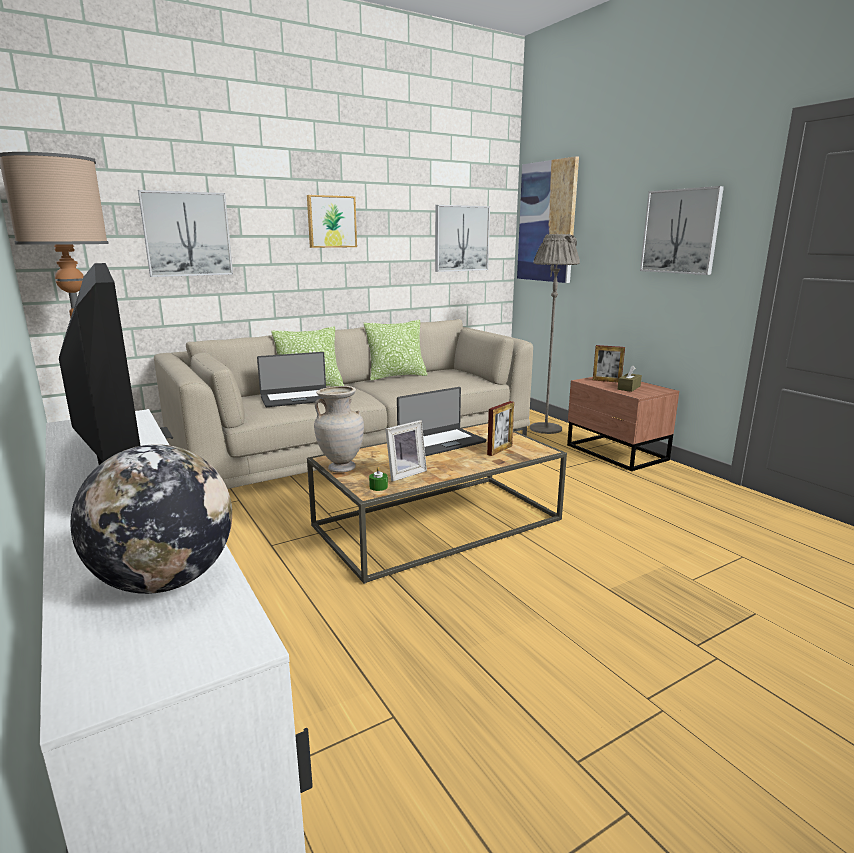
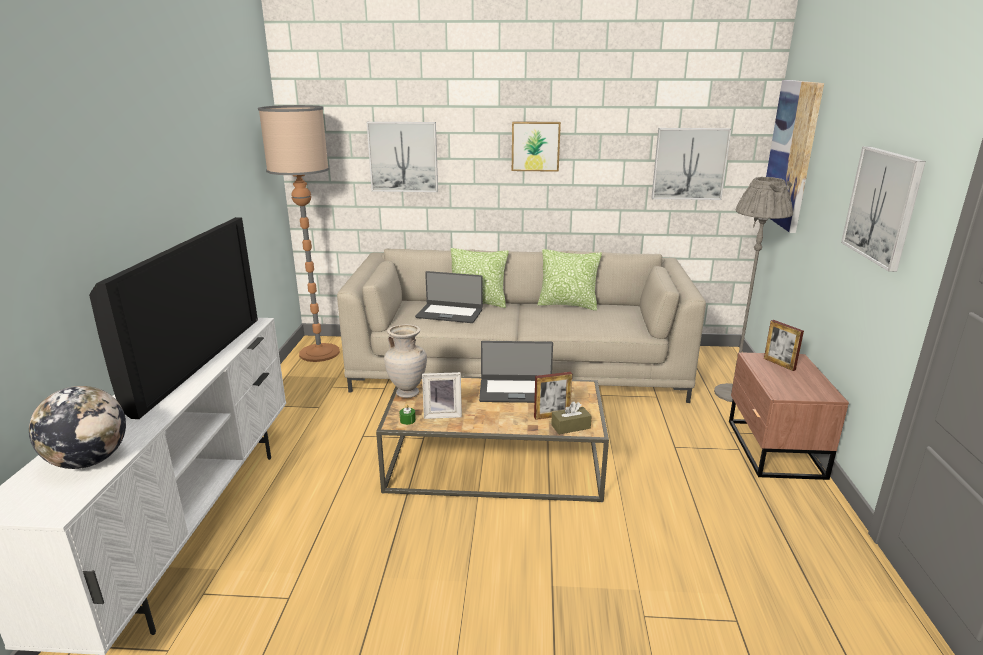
camera: 35 degrees right, 5 degrees up
brown tissue box [618,366,642,392] -> brown tissue box moved to [551,401,592,434]

